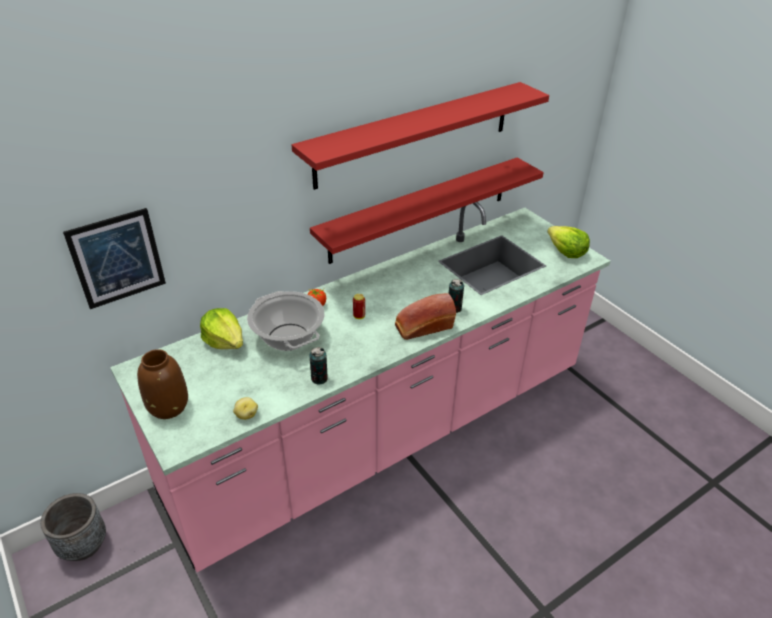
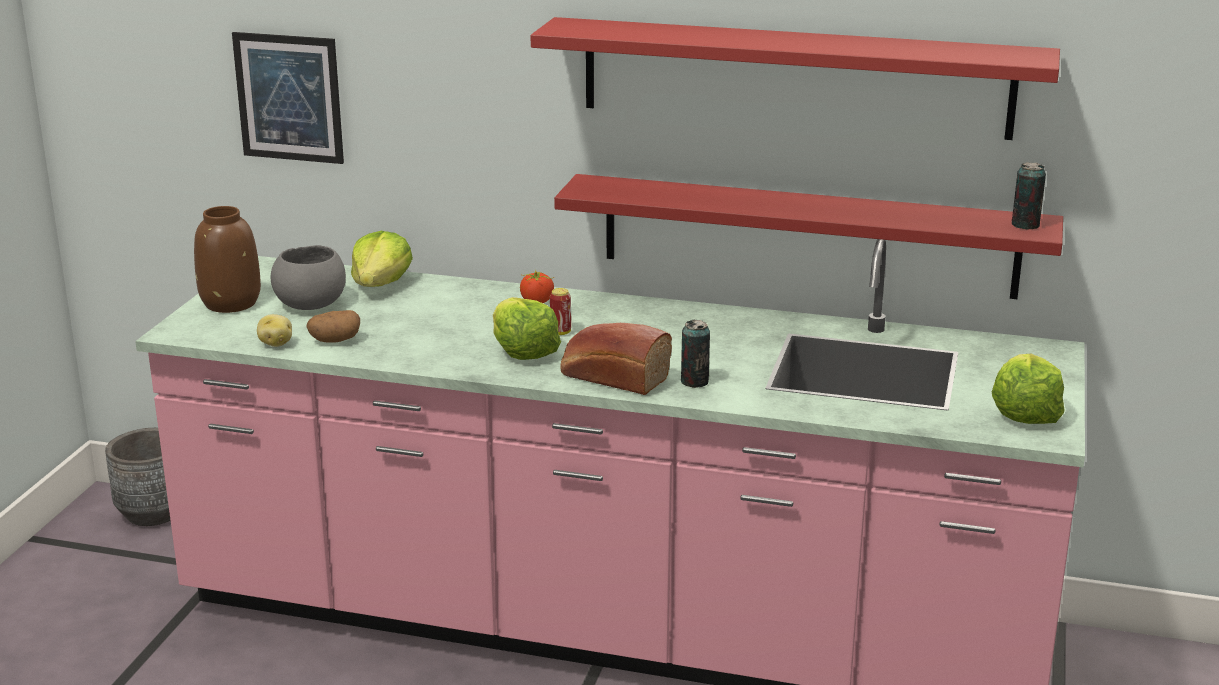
camera: 50 degrees right, 15 degrees down
cooking pot [247,291,324,351] -> none
can [309,347,328,385] -> can moved to [1012,162,1046,229]
none -> grey bowl [271,245,346,310]
none -> potato [306,310,360,343]
none -> lettuce [493,297,561,360]

